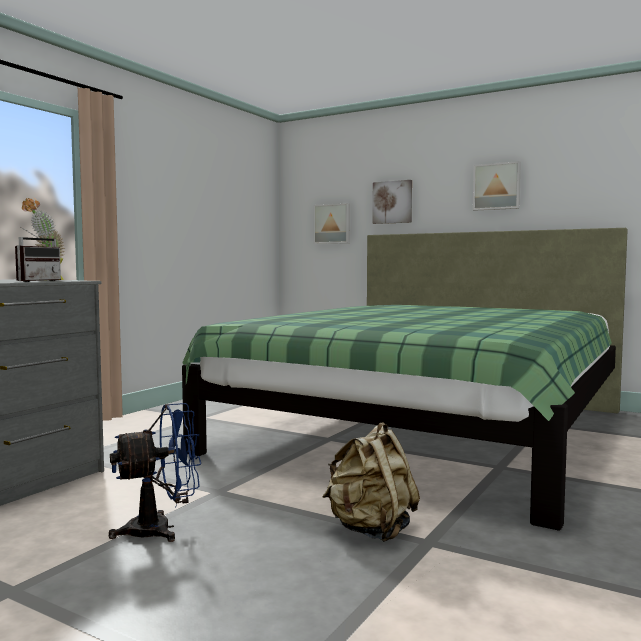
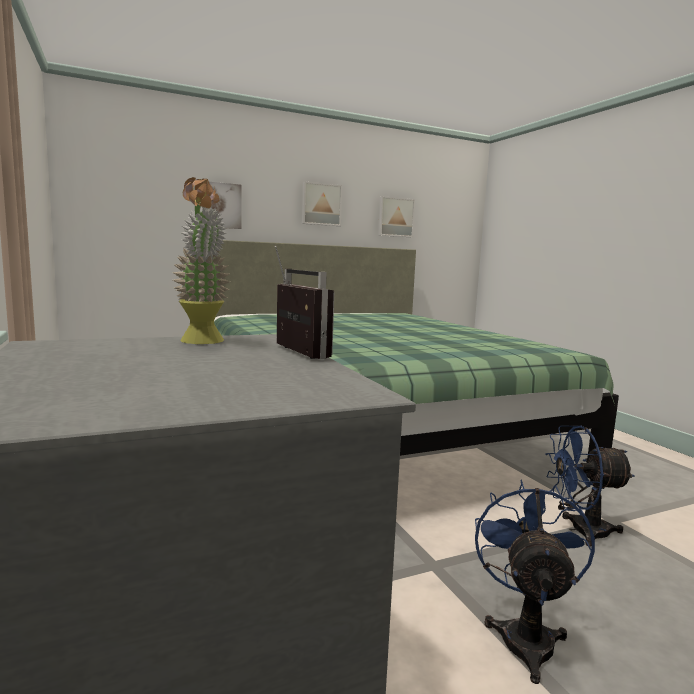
camera: 55 degrees left, 5 degrees up
picture [314,203,350,244] -> picture moved to [378,196,415,237]
beige backpack [322,422,420,542] -> blue fan [545,425,635,546]

